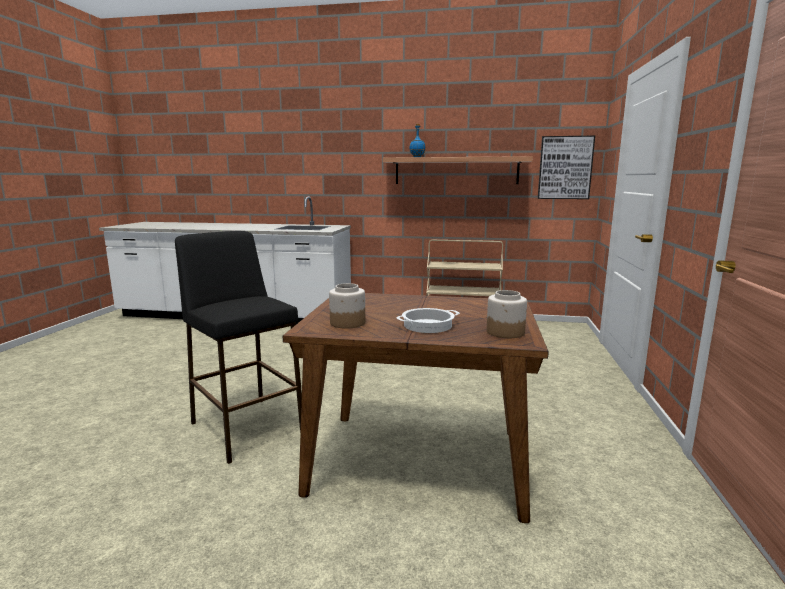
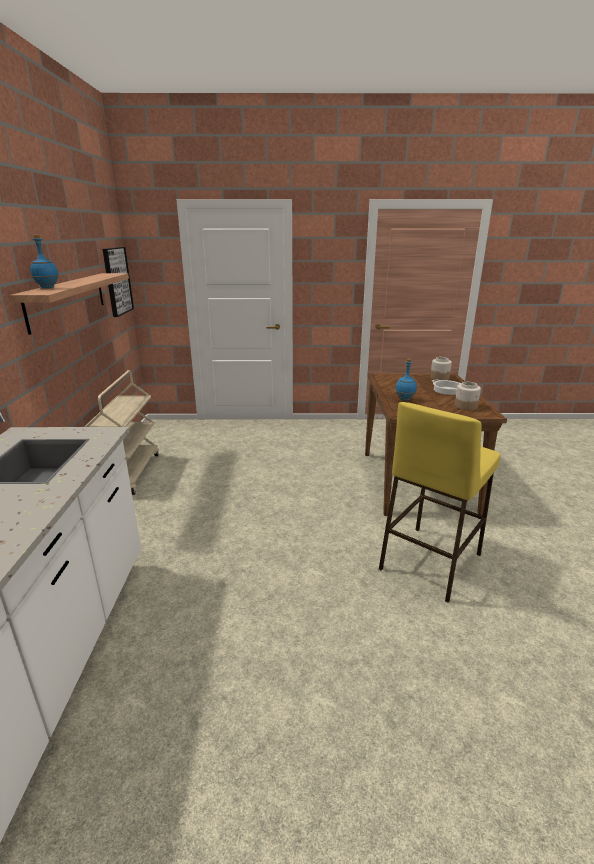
camera: 100 degrees left, 10 degrees up
black stool [175,231,302,464] -> yellow stool [379,402,500,603]
none -> blue bottle [395,358,417,401]

